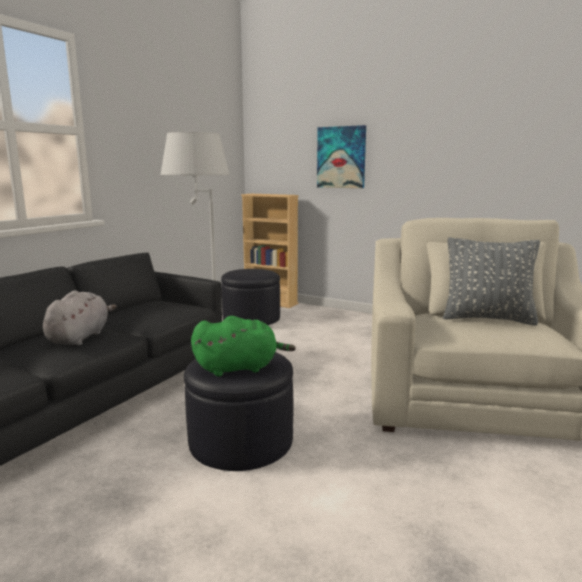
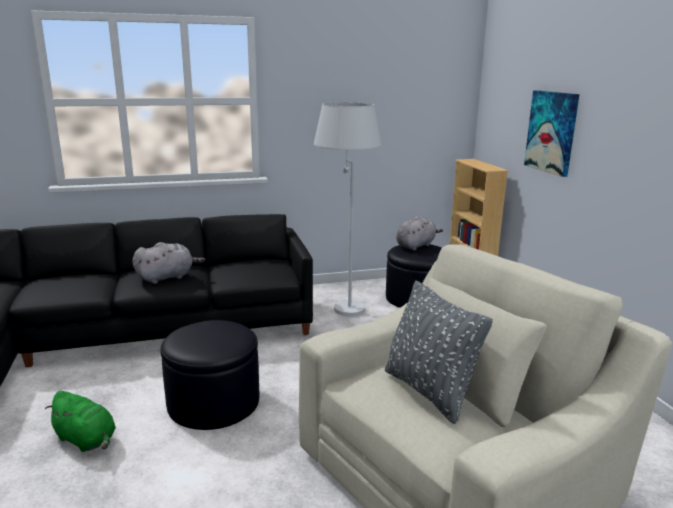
camera: 45 degrees right, 5 degrees up
green plush toy [191,316,296,376] -> green plush toy moved to [45,391,116,452]
none -> grey plush toy [396,216,443,251]

